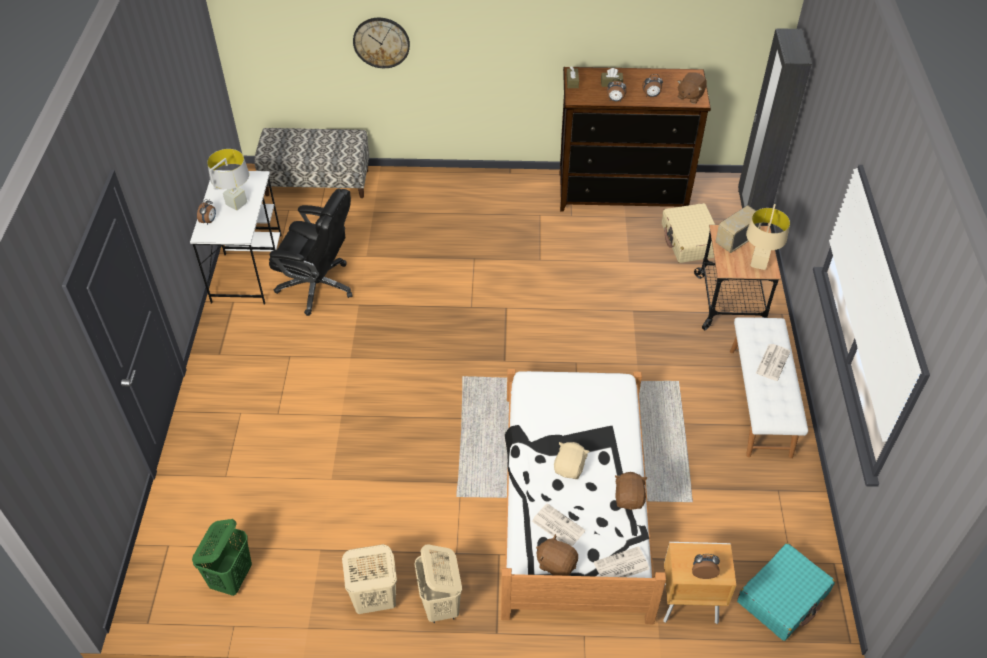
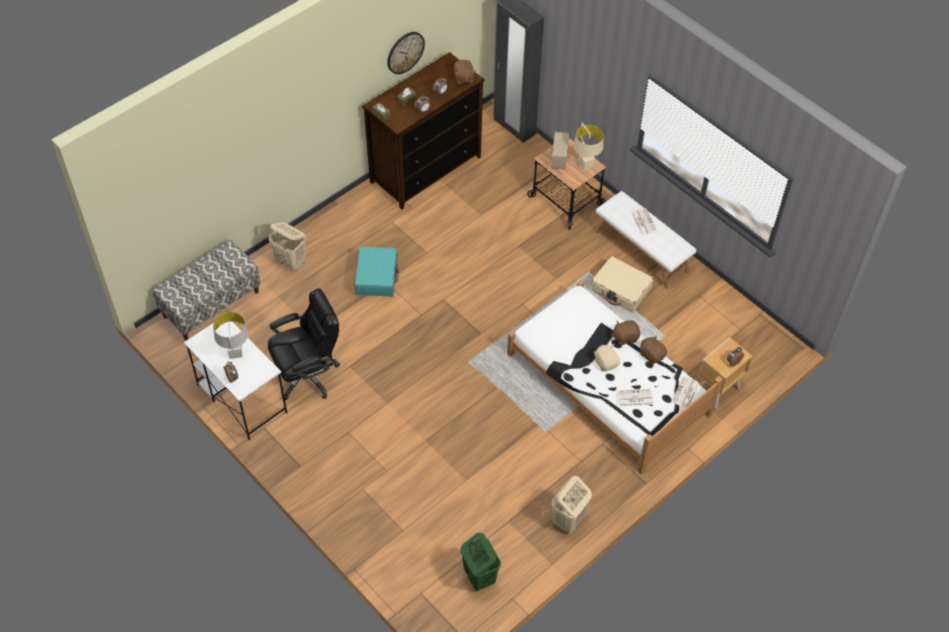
camera: 45 degrees left, 5 degrees up
wall clock [353,18,410,68] -> wall clock moved to [387,32,425,74]
beige laundry basket [414,544,462,623] -> beige laundry basket moved to [269,222,306,272]
brown plush toy [536,534,578,576] -> brown plush toy moved to [612,320,640,345]
beige suitcase [662,203,715,263] -> beige suitcase moved to [591,256,654,313]
turquoise suitcase [737,543,835,641] -> turquoise suitcase moved to [355,246,399,297]

